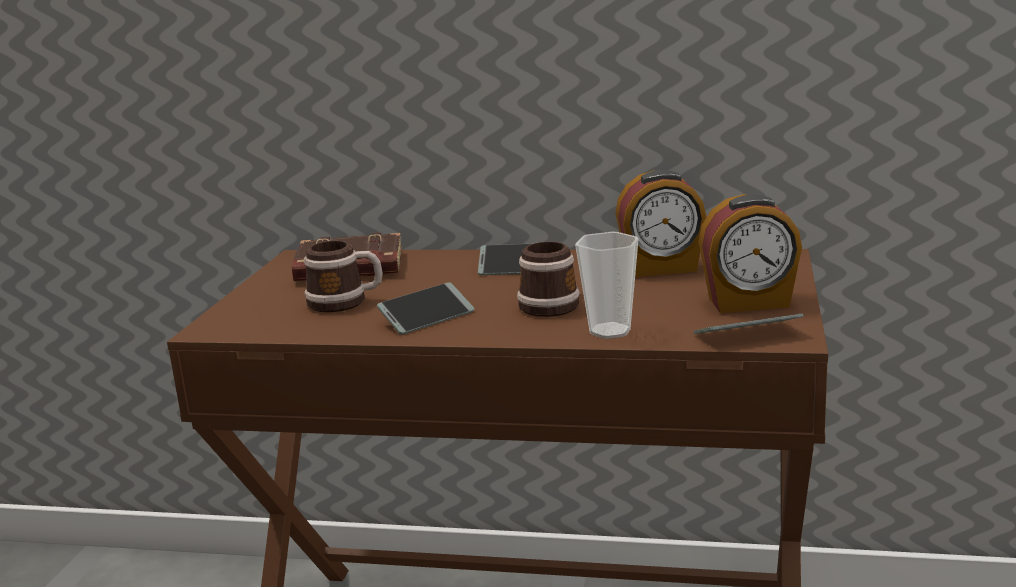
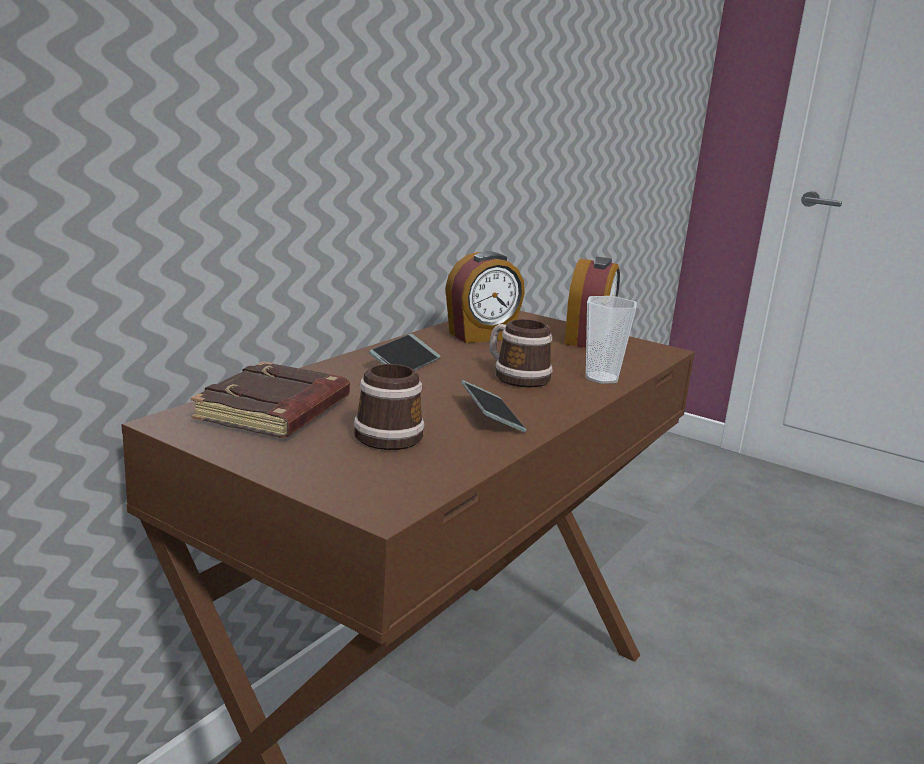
camera: 70 degrees left, 0 degrees up
alarm clock [615,170,706,277] -> alarm clock turned 45 degrees clockwise [445,251,525,343]
phone [693,313,803,334] -> none

